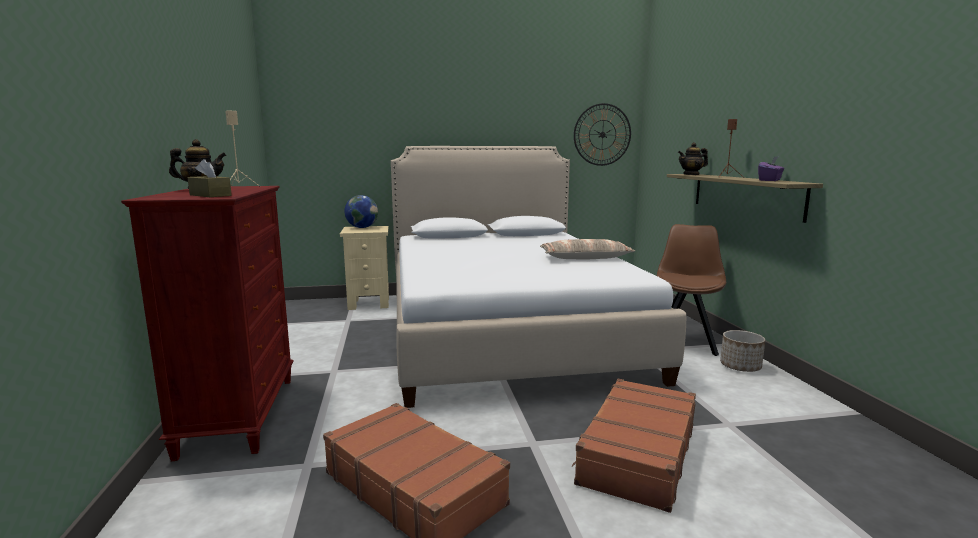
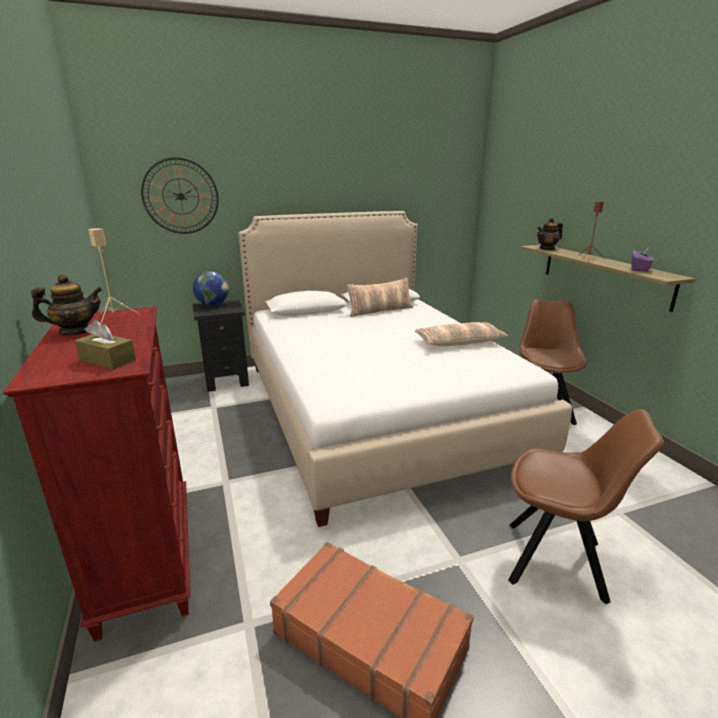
camera: 10 degrees left, 10 degrees up
beige nightstand [340,226,389,310] -> black nightstand [192,300,249,392]
brown suitcase [572,379,696,513] -> brown chair [508,409,664,604]
wall clock [574,103,631,166] -> wall clock moved to [141,157,219,234]
planter [720,330,765,372] -> none
none -> pillow [347,277,413,317]

